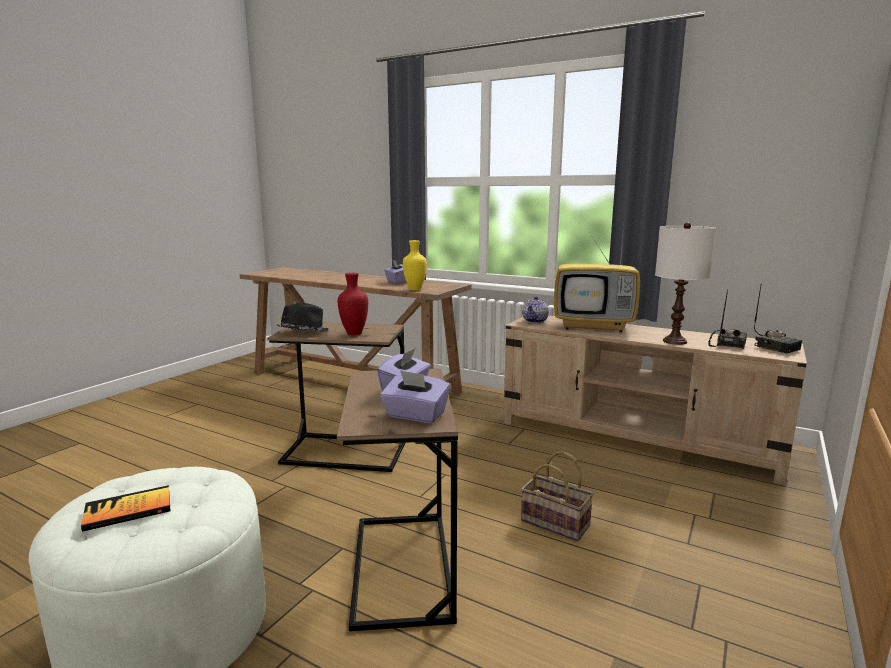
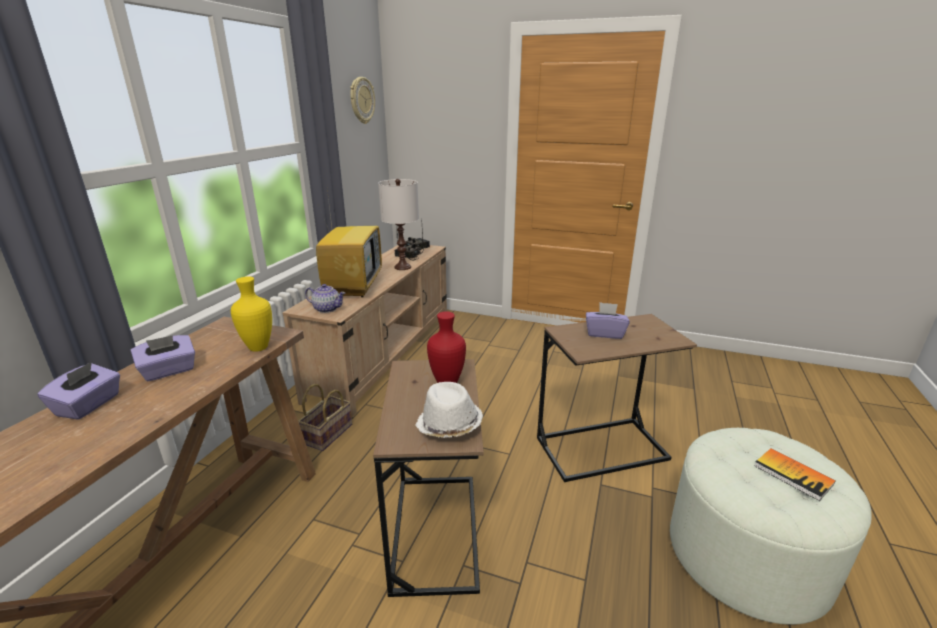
camera: 100 degrees left, 10 degrees up
black hat [276,303,329,332] -> white hat [416,382,483,438]
purple tissue box [380,370,450,423] -> purple tissue box moved to [37,362,120,420]
basket [521,451,594,541] -> basket moved to [298,384,352,451]
none -> wall clock [350,77,375,124]

